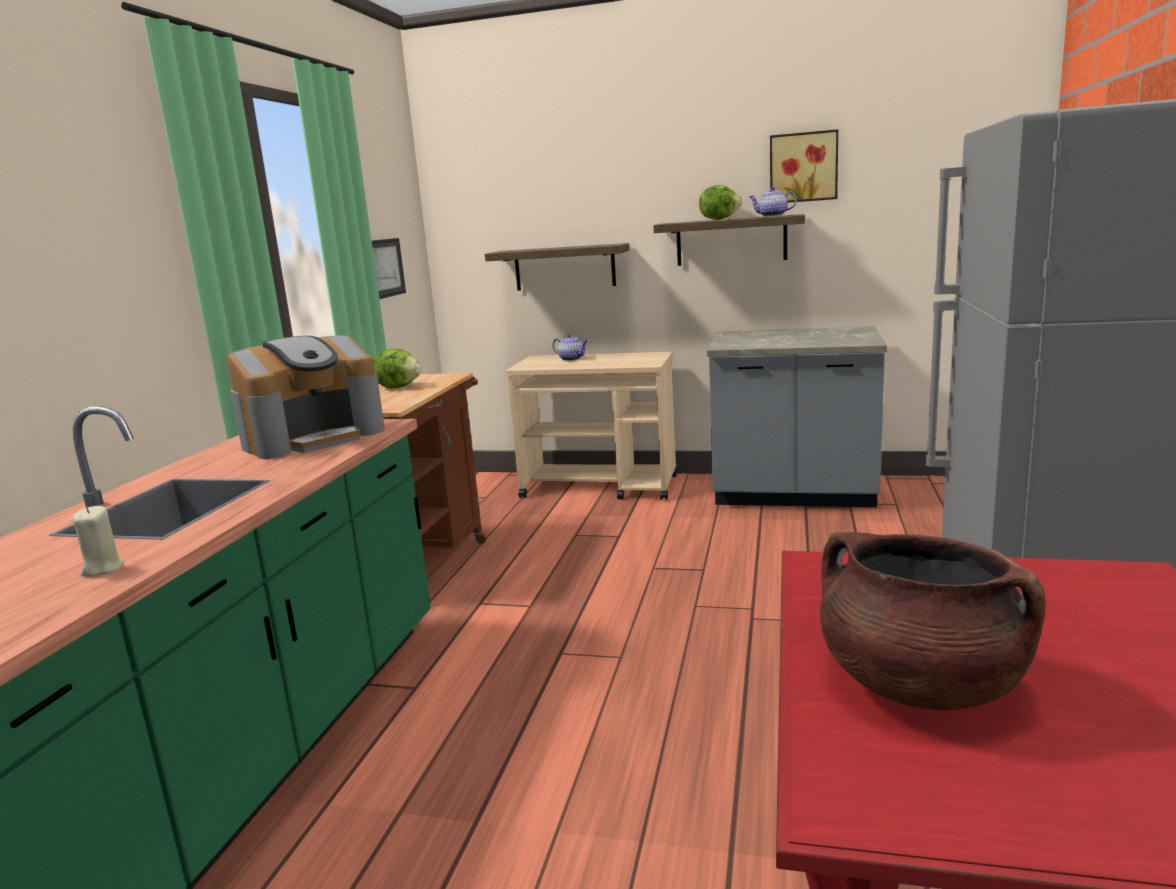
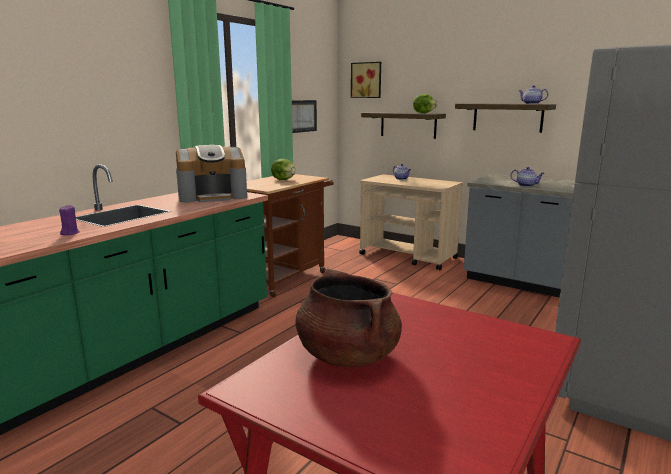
camera: 20 degrees right, 0 degrees up
beige candle [73,506,124,577] -> purple candle [59,205,80,235]
lettuce [699,185,742,220] -> lettuce moved to [413,94,438,113]
picture [770,129,838,203] -> picture moved to [351,62,381,98]
none -> teapot [511,167,544,187]

